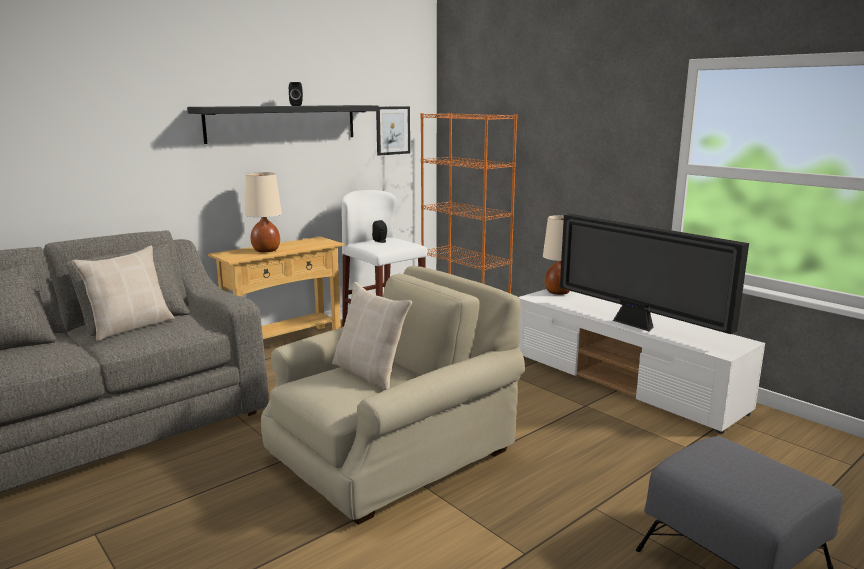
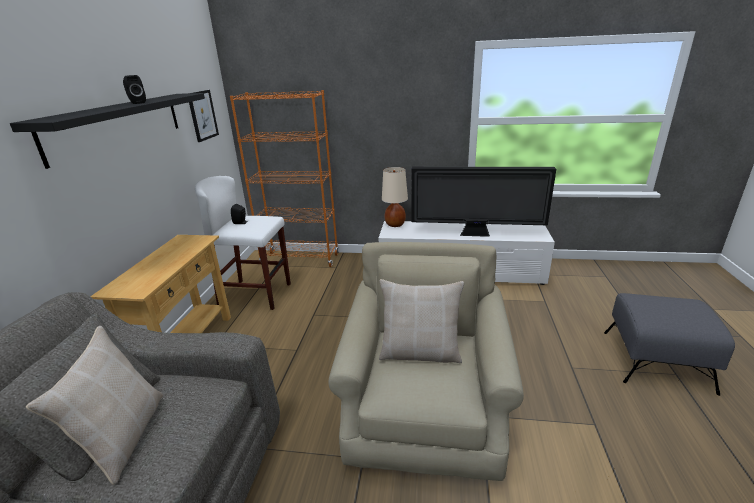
camera: 40 degrees left, 10 degrees up
beige table lamp [245,172,282,252] -> none

